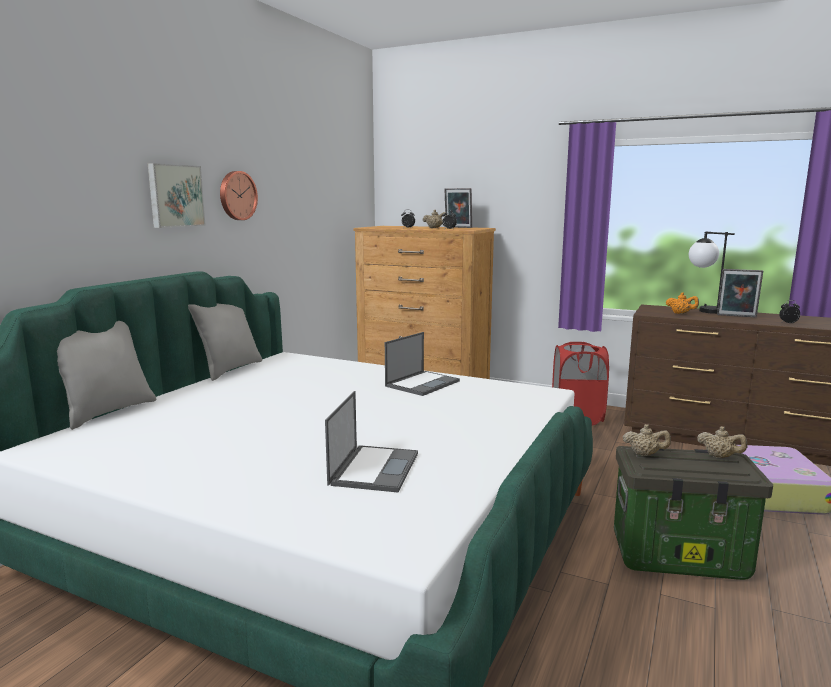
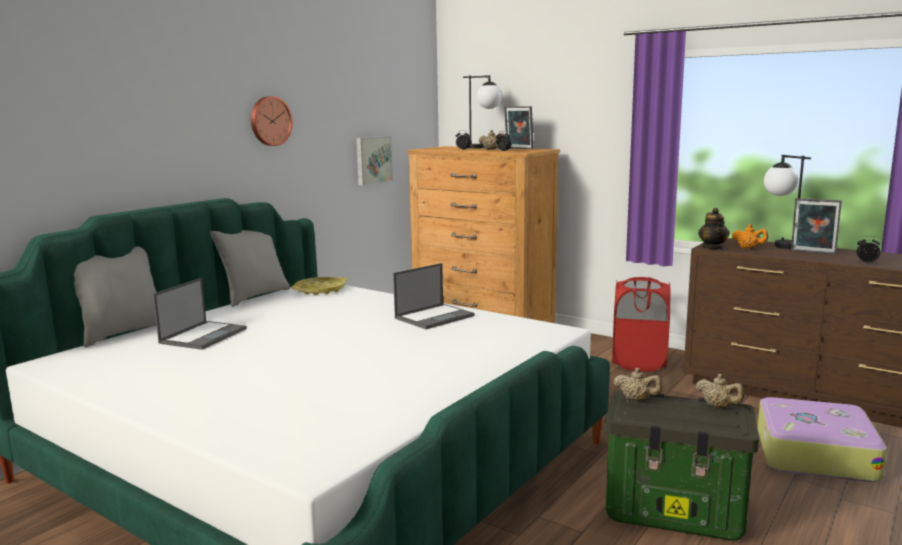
camera: 10 degrees right, 0 degrees up
picture [148,163,206,228] -> picture moved to [356,136,393,185]
laptop [325,391,418,493] -> laptop moved to [153,278,247,350]
none -> yellow tray [291,277,347,295]
none -> table lamp [463,75,502,149]
none -> teapot [698,208,730,250]

